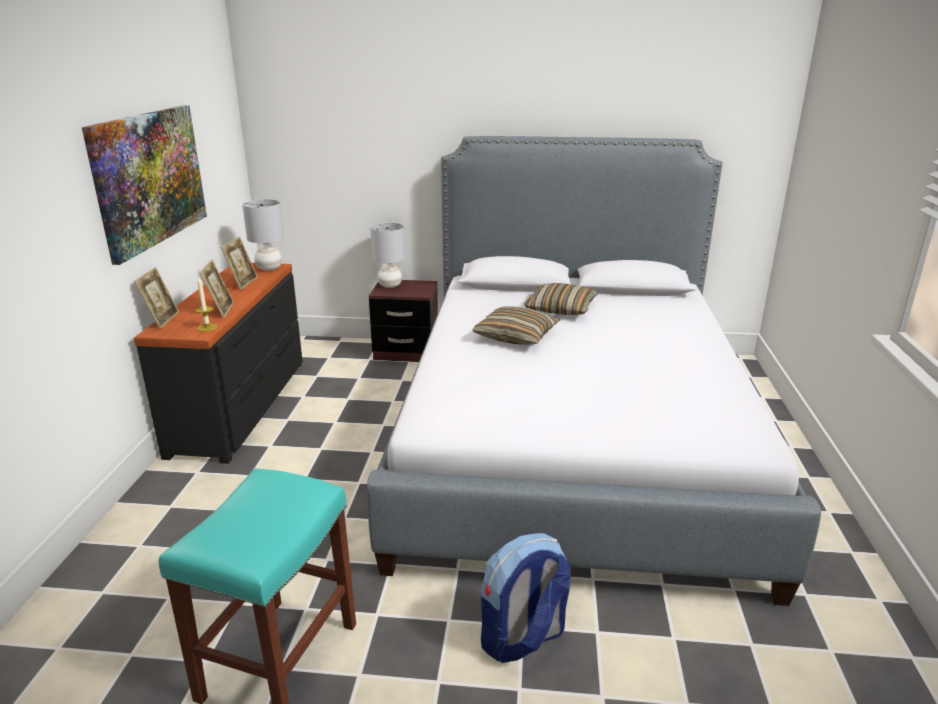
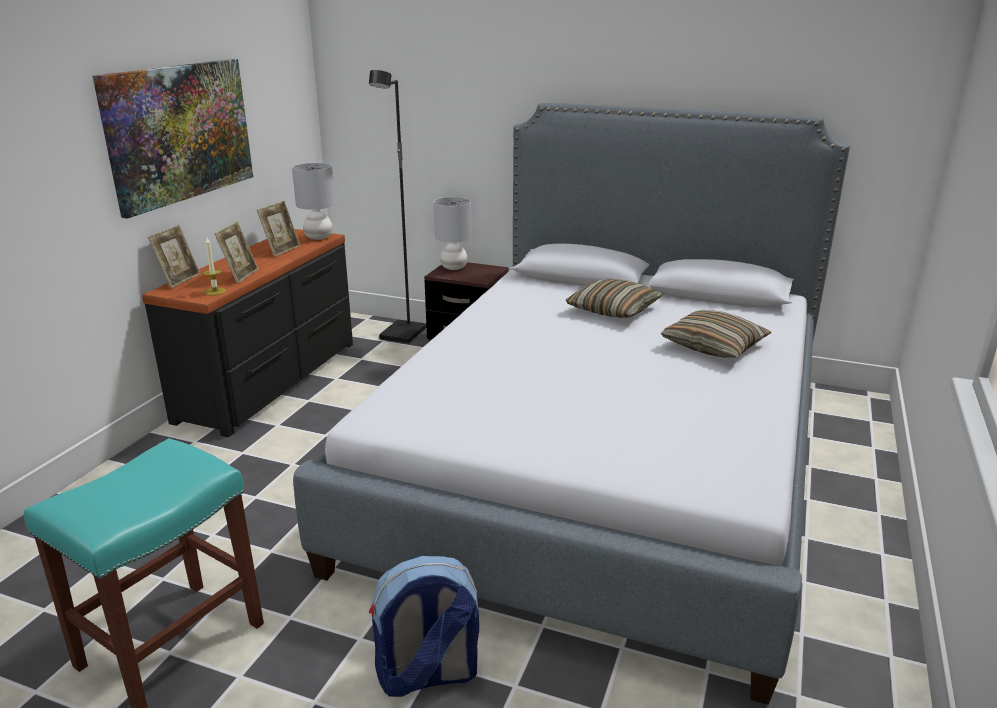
camera: 15 degrees right, 0 degrees up
pillow [473,307,560,345] -> pillow moved to [661,310,772,358]
none -> black floor lamp [369,70,426,344]

